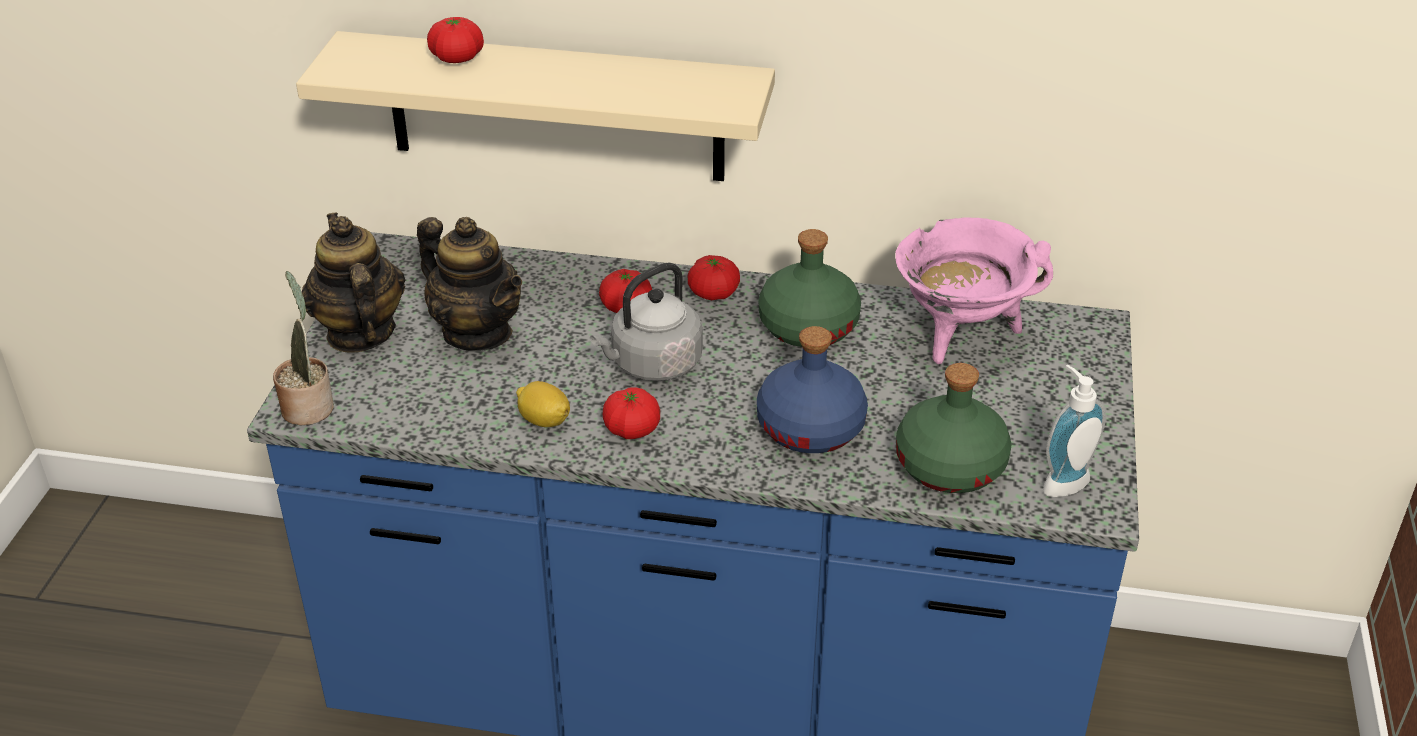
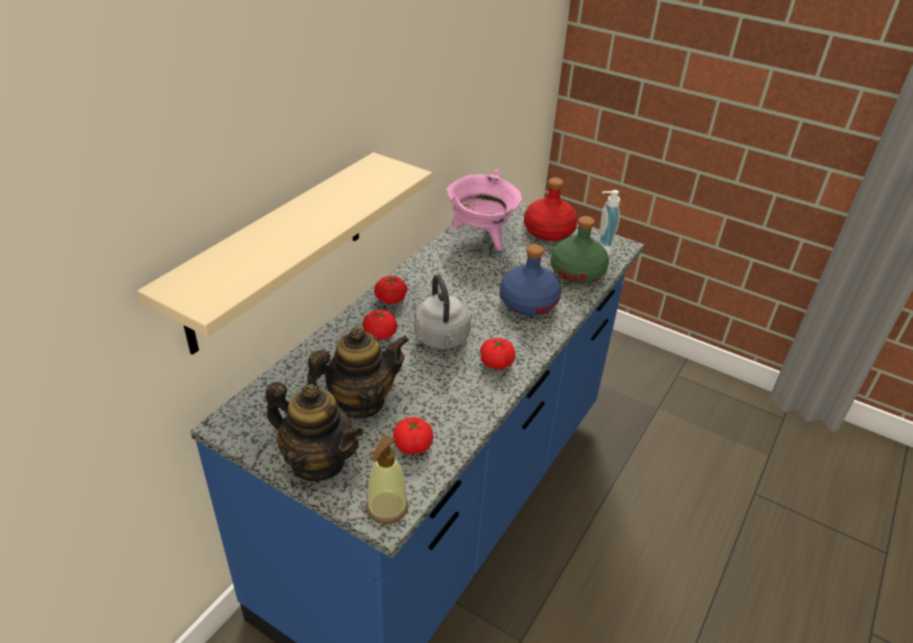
camera: 70 degrees left, 0 degrees up
potted plant [273,271,334,425] -> soap dispenser [366,435,408,524]
teapot [302,212,405,353] -> teapot turned 150 degrees counterclockwise [265,382,364,481]
tomato [427,17,484,63] -> tomato moved to [393,417,433,455]
lemon [516,381,570,427] -> none
green bottle [759,229,861,347] -> none
none -> red bottle [524,178,578,241]

